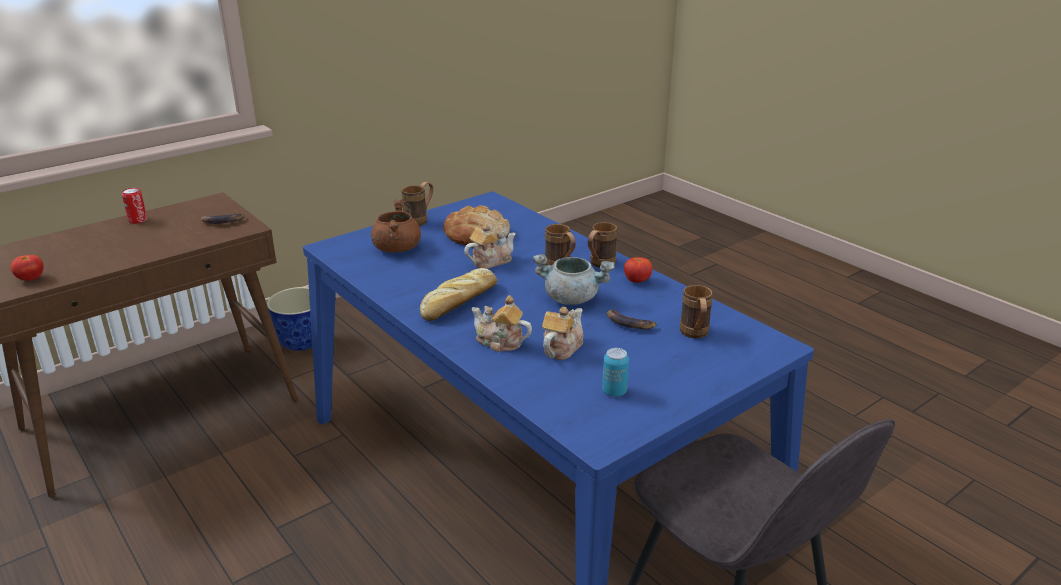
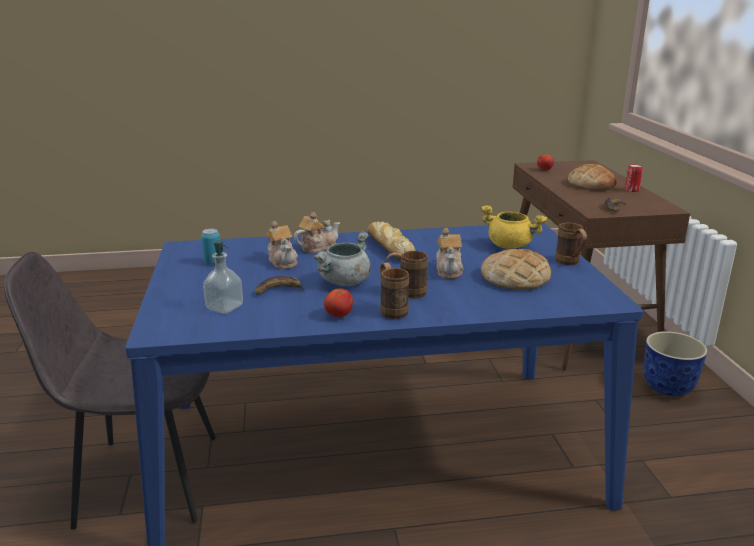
camera: 120 degrees right, 5 degrees down
brown cooking pot [371,199,421,252] -> yellow cooking pot [481,205,547,249]
brown mug [680,285,713,338] -> soap dispenser [203,240,243,314]
none -> bread [568,164,617,189]

